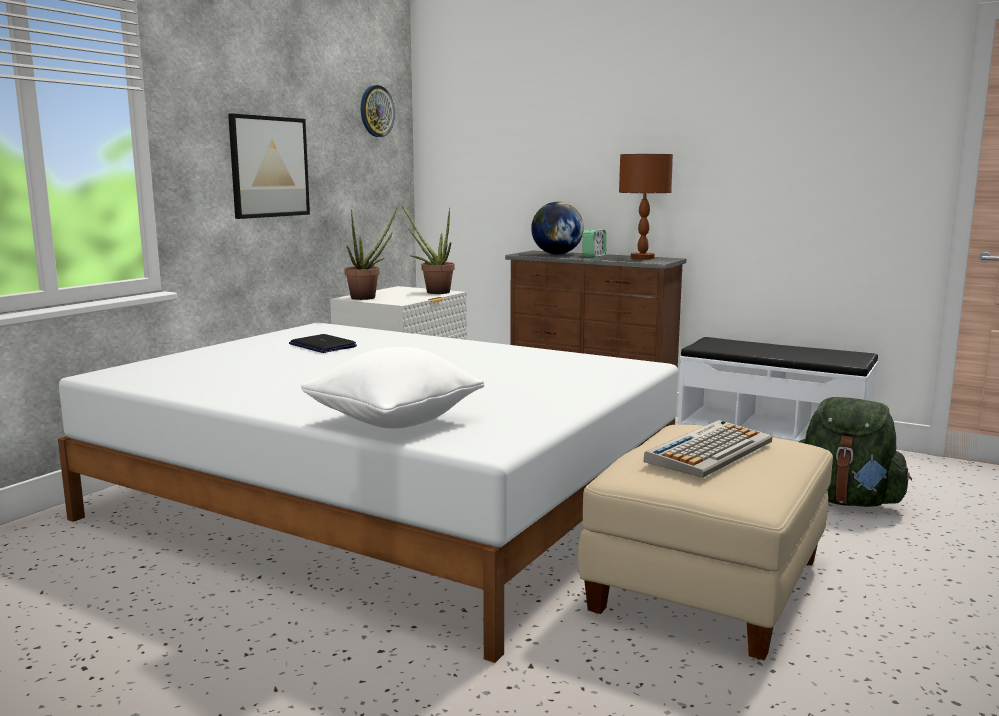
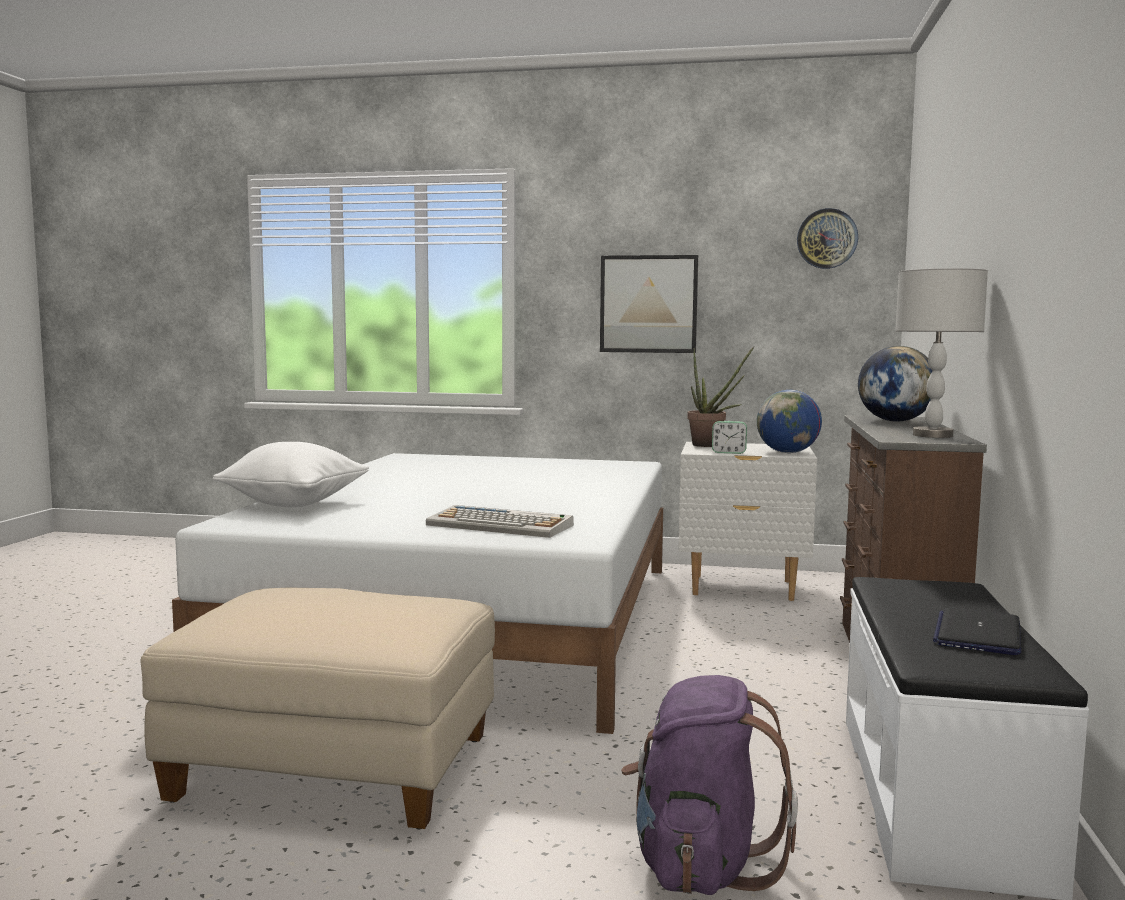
camera: 70 degrees right, 5 degrees down
laptop [289,334,357,353] -> laptop moved to [933,608,1021,655]
potted plant [401,205,455,294] -> globe [757,390,822,453]
alarm clock [582,229,606,257] -> alarm clock moved to [712,421,747,454]
brown table lamp [619,154,673,259] -> grey table lamp [895,268,988,438]
keyboard [643,420,772,478] -> keyboard moved to [426,505,574,538]
green backpack [799,397,912,507] -> purple backpack [621,675,798,895]

